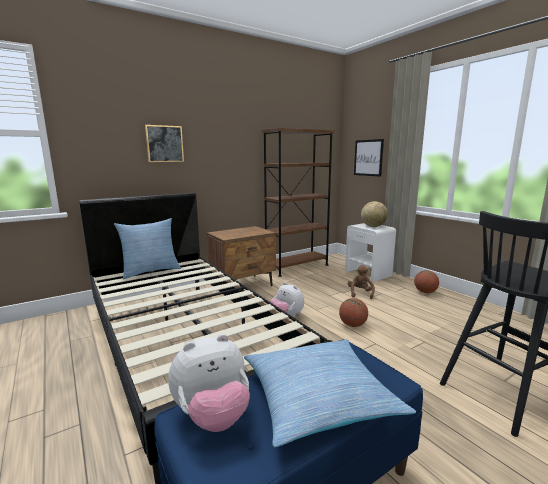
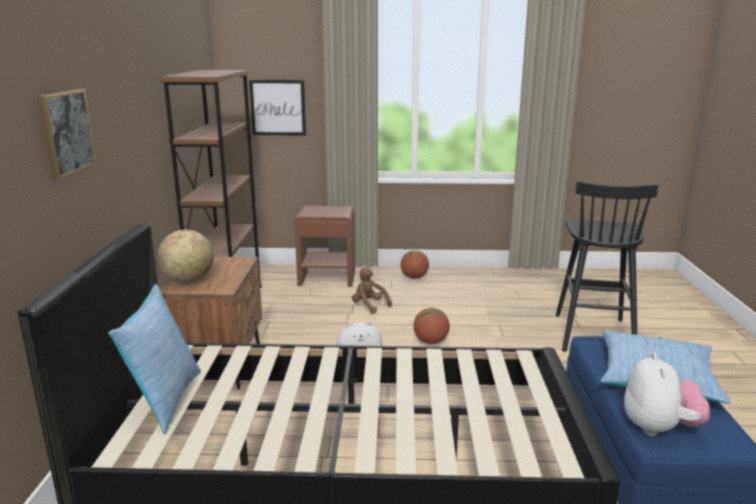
camera: 55 degrees left, 5 degrees up
white nightstand [345,223,396,282] -> brown nightstand [294,206,355,287]
globe [361,201,388,227] -> globe moved to [158,229,214,283]

